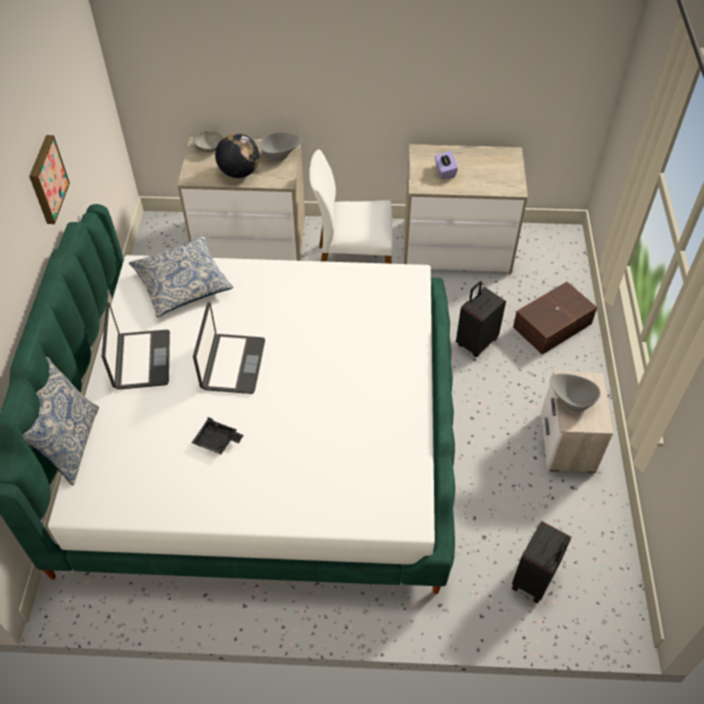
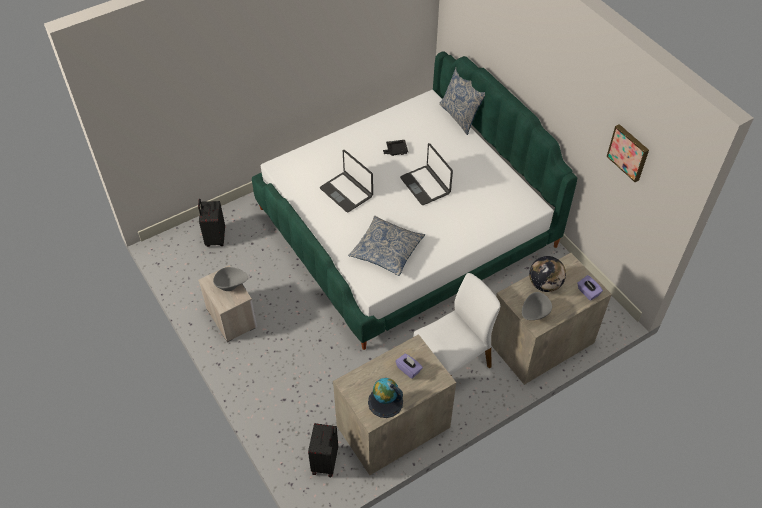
camera: 145 degrees right, 0 degrees up
picture [29,135,70,224] -> picture moved to [606,124,649,182]
laptop [102,302,170,390] -> laptop moved to [320,150,373,213]
pillow [129,236,233,317] -> pillow moved to [348,216,425,276]
grey bowl [193,130,223,153] -> purple tissue box [577,275,603,301]
black suitcase [456,281,506,357] -> black suitcase moved to [308,423,338,477]
brown storage box [513,282,597,355] -> none
none -> globe [368,378,403,418]

